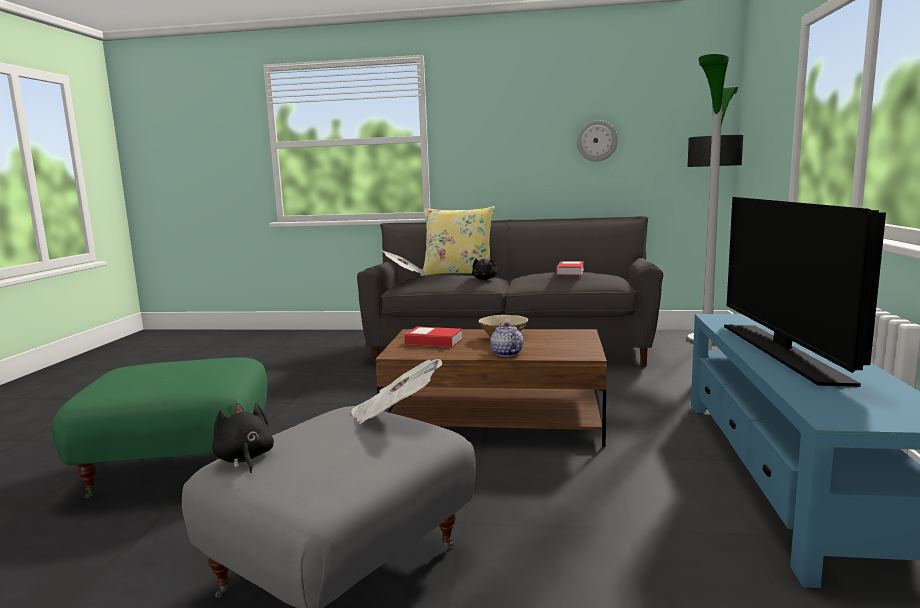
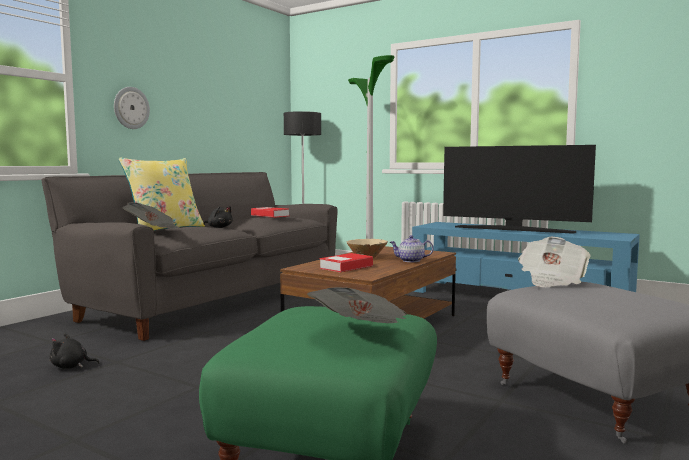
camera: 65 degrees left, 5 degrees down
black plush toy [212,403,274,473] -> black plush toy moved to [49,334,100,369]
wall clock [577,120,618,161] -> wall clock moved to [114,87,150,129]
none -> newspaper [307,287,407,323]

